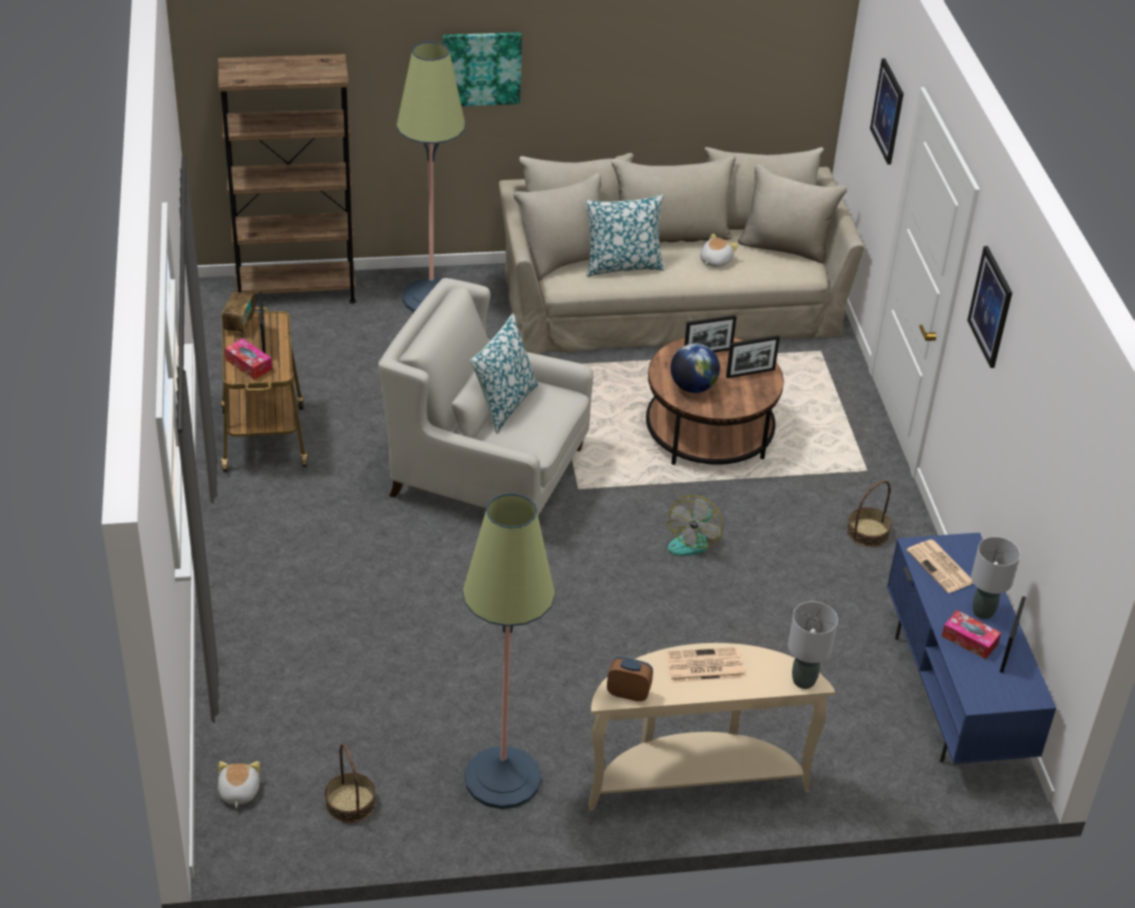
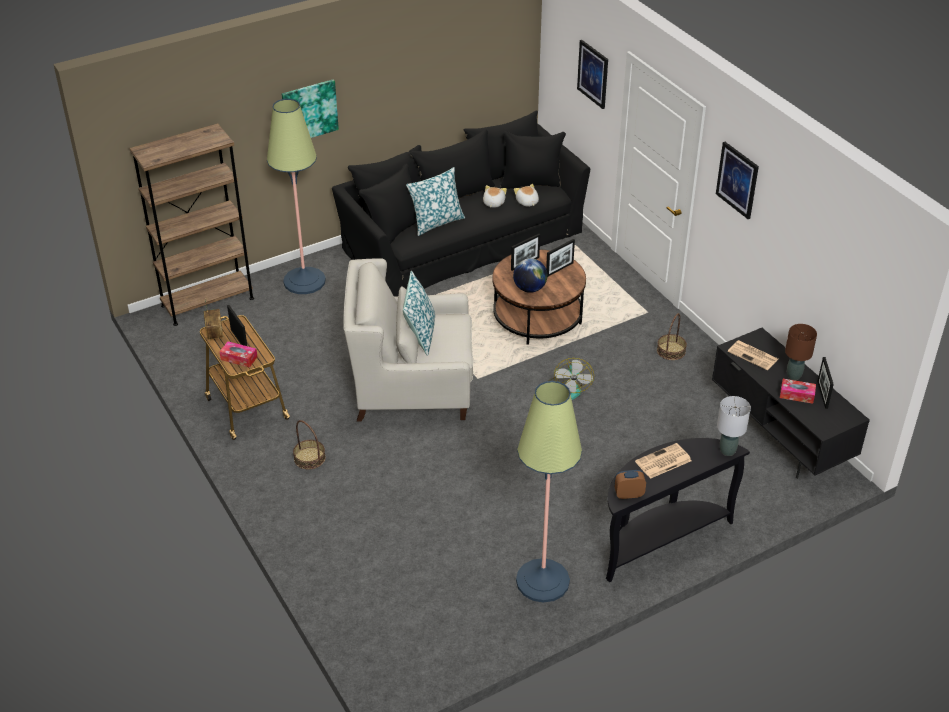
camera: 20 degrees left, 0 degrees up
plush toy [218,761,260,808] -> plush toy moved to [514,184,539,207]
basket [325,744,376,823] -> basket moved to [293,420,326,469]
beige sofa [499,147,864,354] -> black sofa [332,110,590,296]
beige console table [588,643,835,811] -> black console table [606,438,750,582]
blue tv stand [887,533,1056,764] -> black tv stand [712,328,870,479]
grey table lamp [971,537,1020,619] -> brown table lamp [785,324,817,380]

